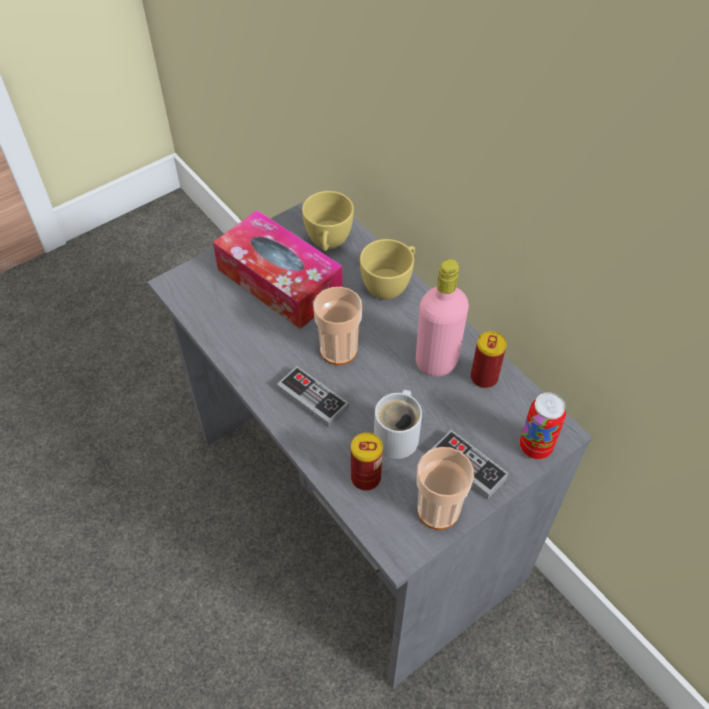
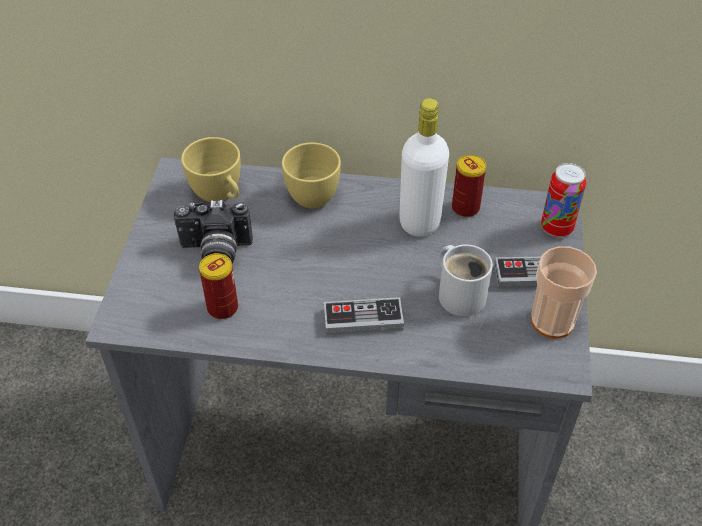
camera: 45 degrees left, 5 degrees down
tissue box [213,210,343,329] -> camera [174,200,253,263]
cup [313,287,362,365] -> none
can [351,433,383,491] -> can moved to [199,253,238,319]
pink bottle [416,259,469,377] -> white bottle [399,98,449,237]

